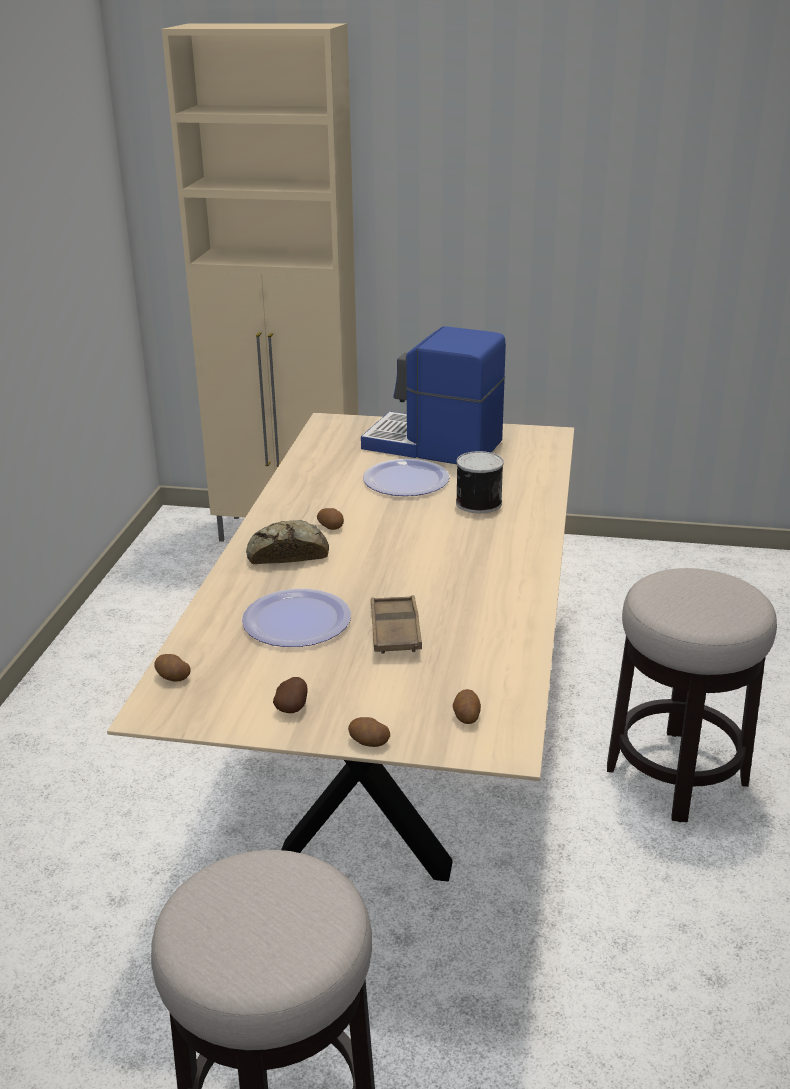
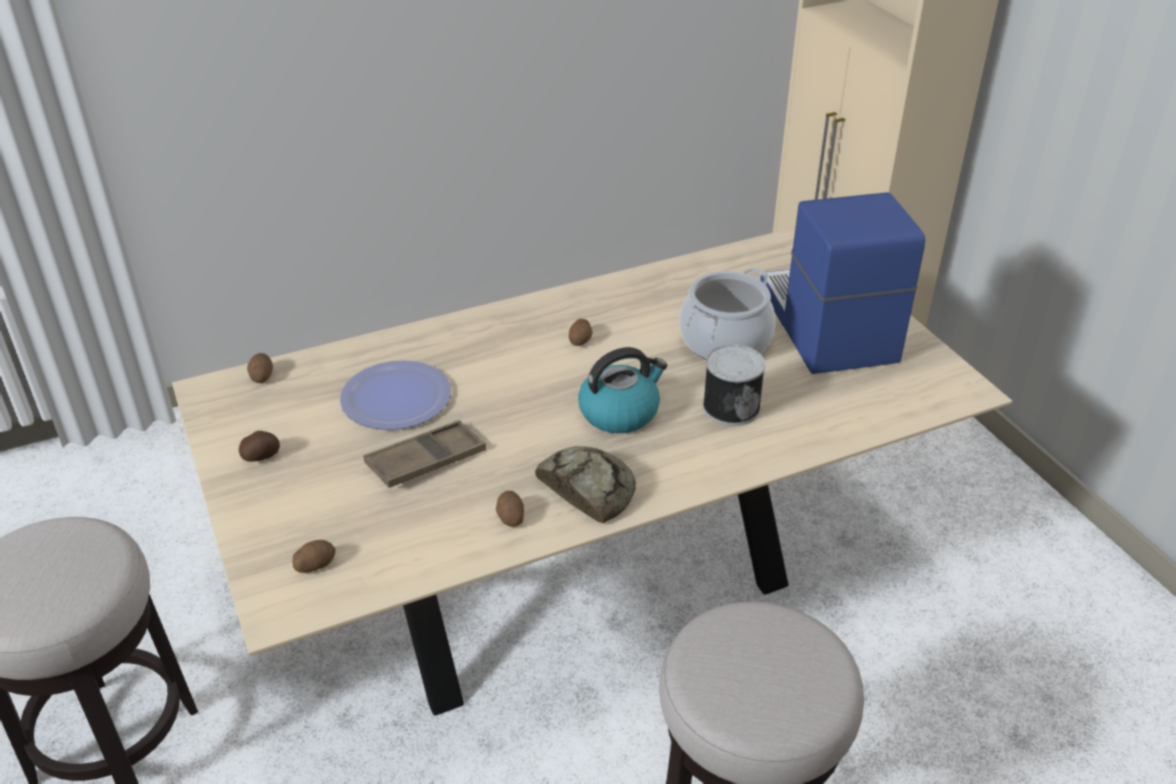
camera: 55 degrees right, 10 degrees up
bread [246,520,329,564] -> bread moved to [535,446,636,523]
potato [348,717,390,747] -> potato moved to [496,491,524,527]
plate [363,459,450,496] -> cooking pot [679,268,775,360]
none -> kettle [578,347,667,433]

